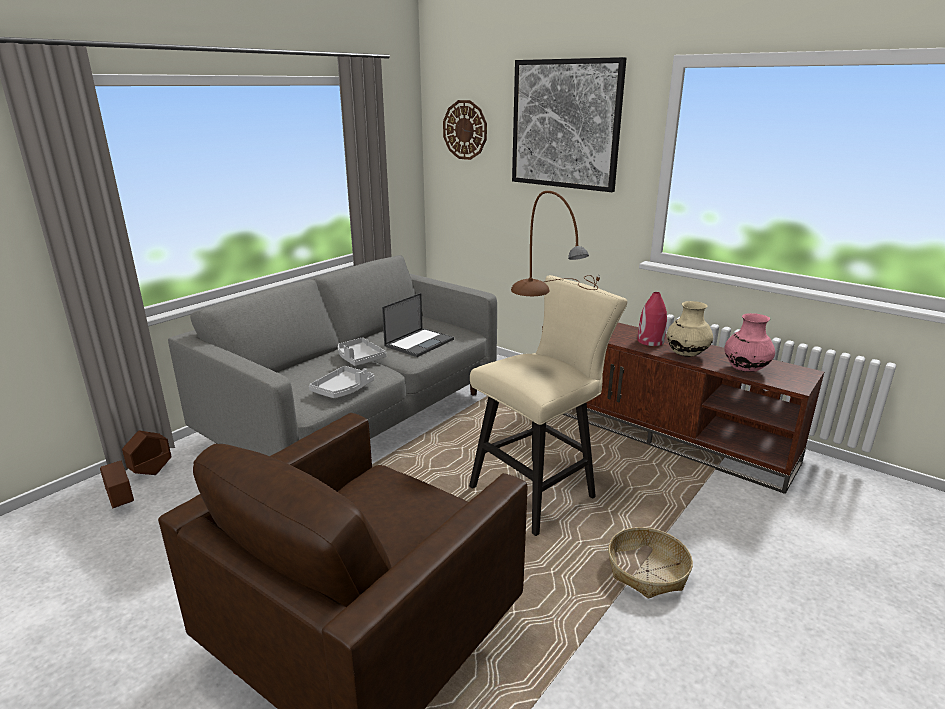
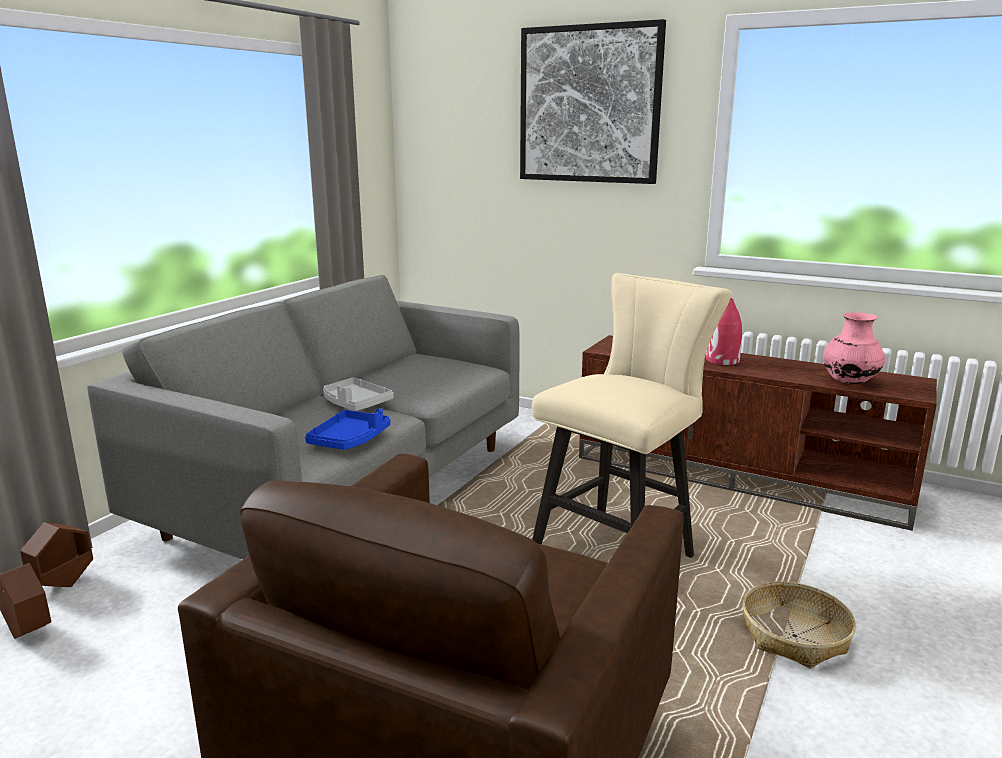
camera: 10 degrees left, 5 degrees down
grey tray [309,366,374,398] -> blue tray [305,408,390,450]
laptop [382,293,454,357] -> none
wall clock [443,100,487,160] -> none
brown table lamp [511,191,600,296] -> none
beige vase [667,301,713,357] -> none

